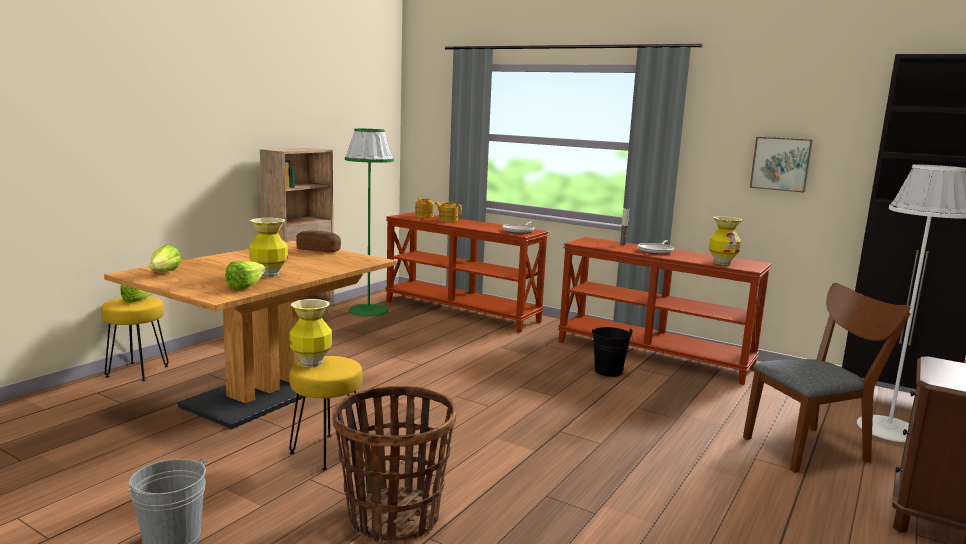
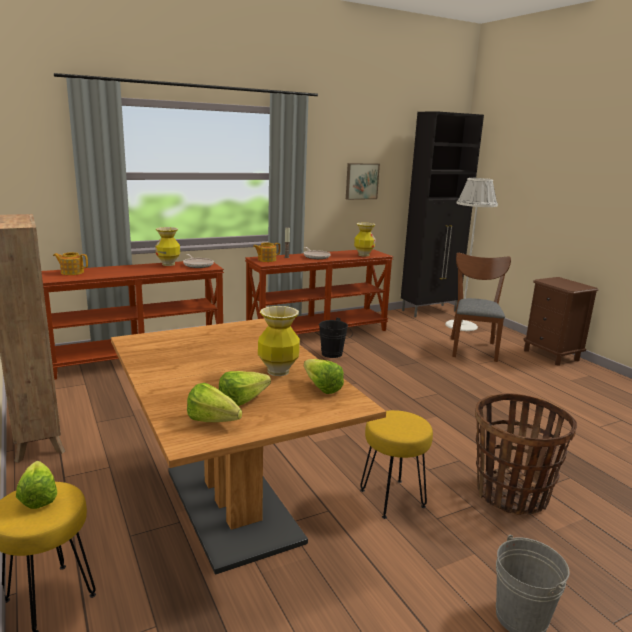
camera: 60 degrees left, 5 degrees up
vase [290,299,332,367] -> vase moved to [155,227,180,266]
bread [296,230,341,253] -> none
green floor lamp [345,128,394,316] -> none
teapot [435,202,462,222] -> teapot moved to [253,243,280,262]
none -> lettuce [219,371,271,406]

